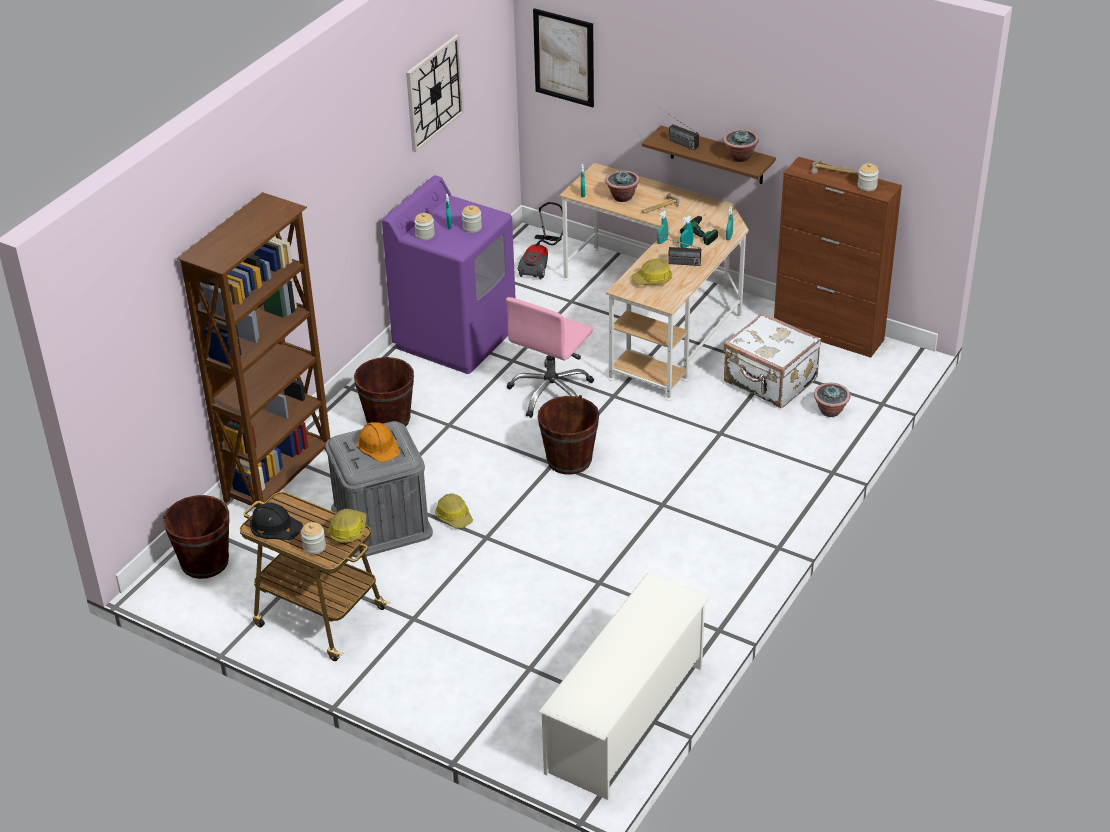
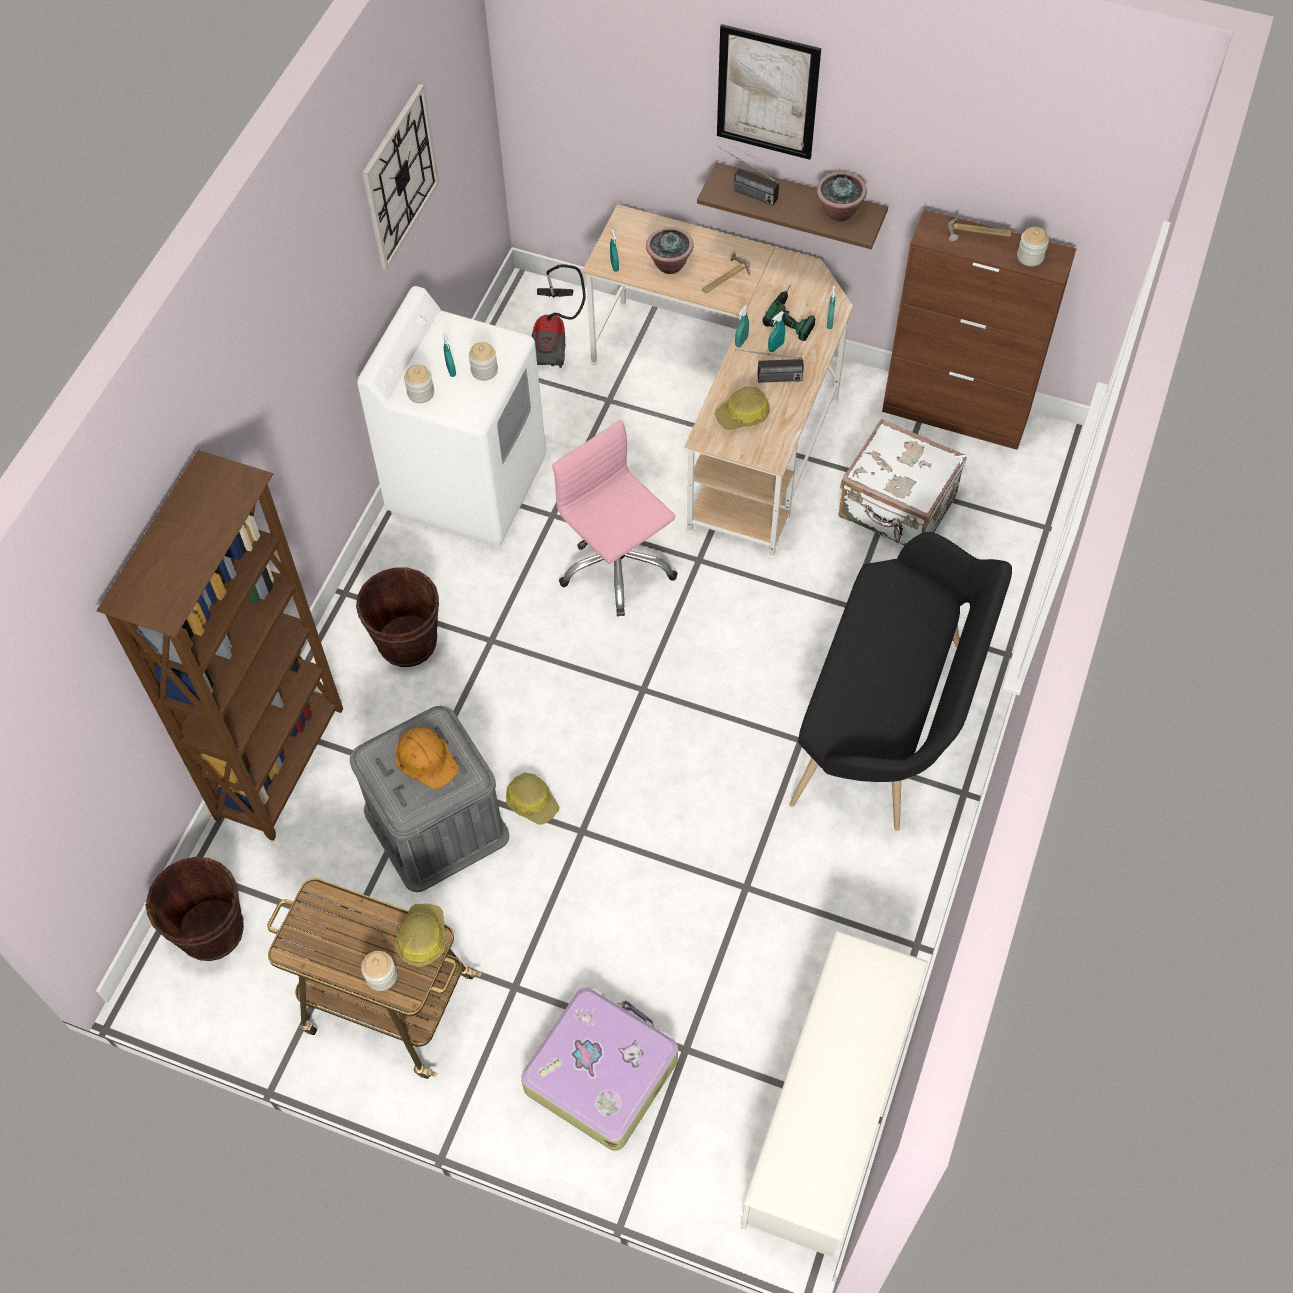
camera: 10 degrees left, 20 degrees up
black hard hat [250,503,303,540] -> none
purple washing machine [382,176,516,374] -> white washing machine [357,286,546,547]
pink office chair [506,297,594,418] -> pink office chair turned 120 degrees clockwise [552,420,678,616]
picture [533,8,594,107] -> picture moved to [717,24,821,160]
brown bucket [538,395,599,475] -> none
potted plant [814,383,850,417] -> none
none -> suitcase [521,987,678,1151]
none -> black bench [789,532,1012,831]

